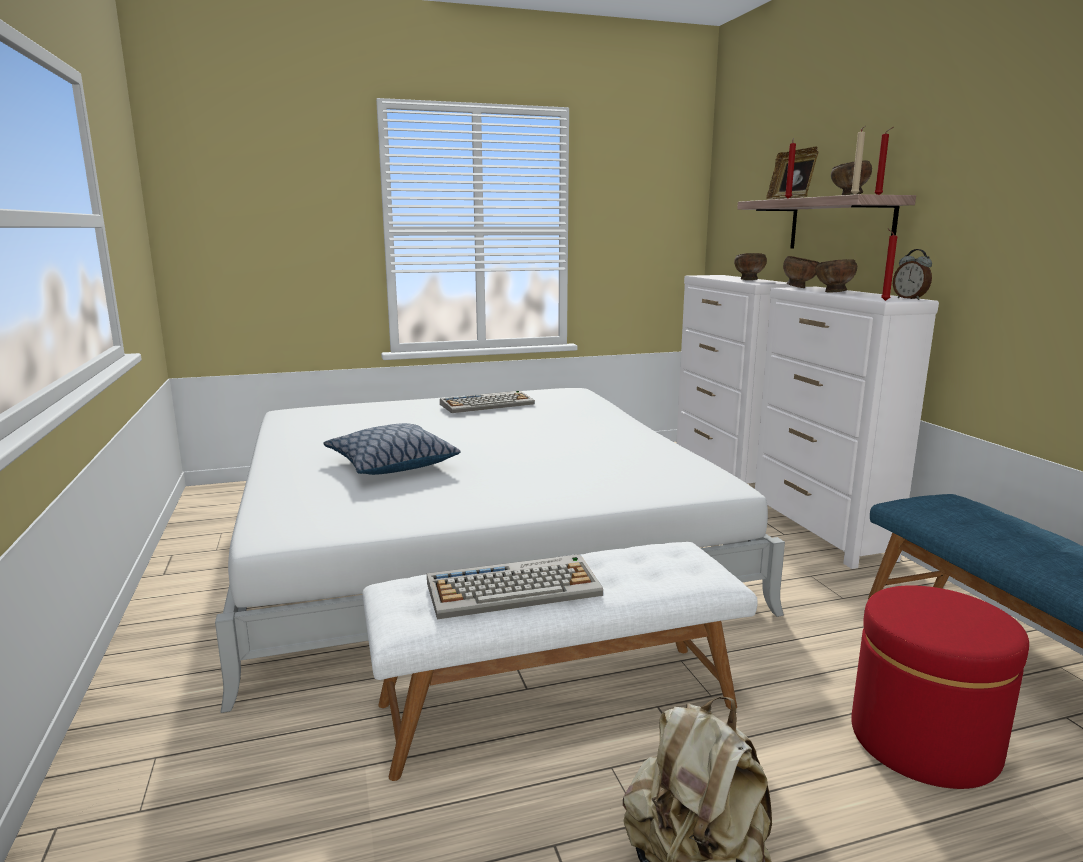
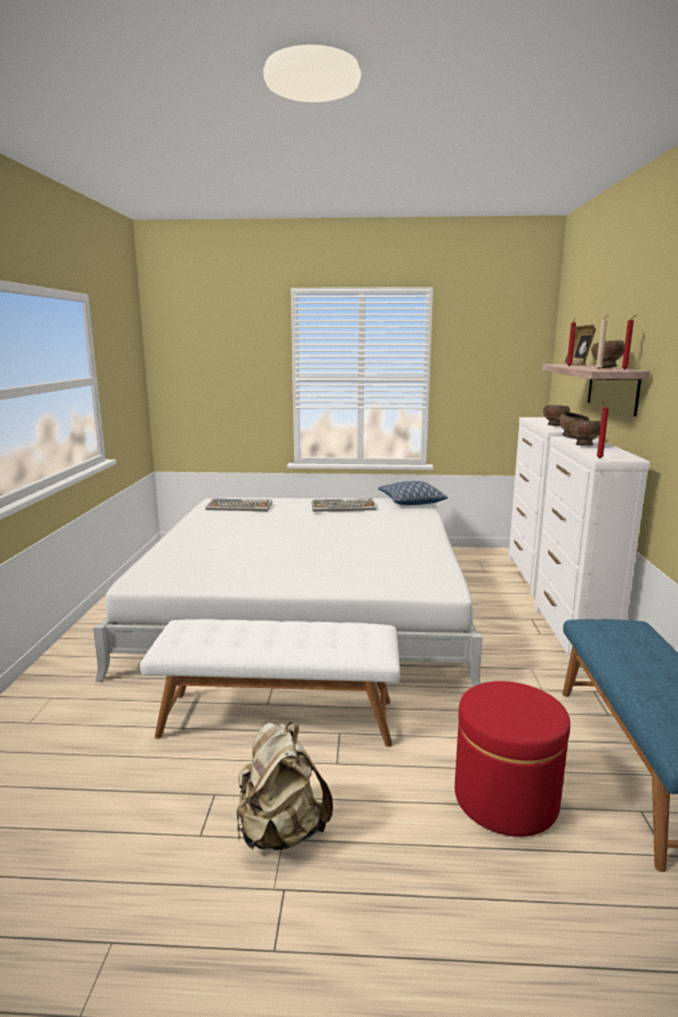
camera: 20 degrees right, 0 degrees up
pillow [324,423,460,475] -> pillow moved to [378,481,448,505]
keyboard [427,554,603,619] -> keyboard moved to [205,499,272,511]
alarm clock [893,249,932,300] -> none

